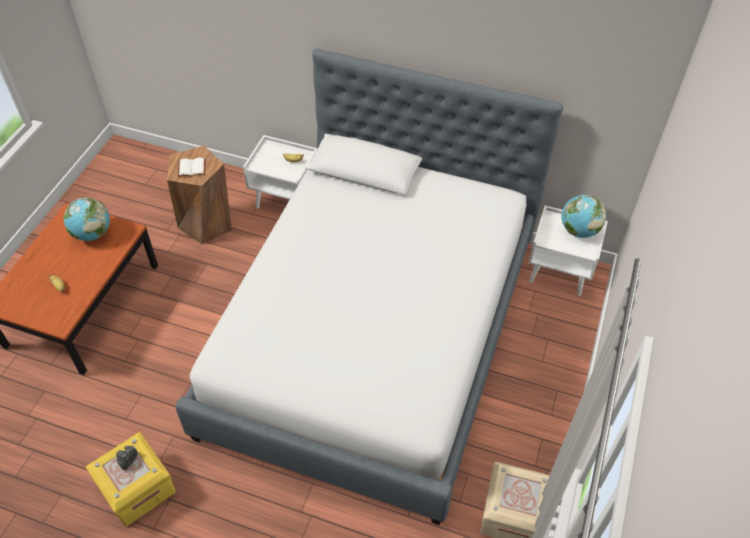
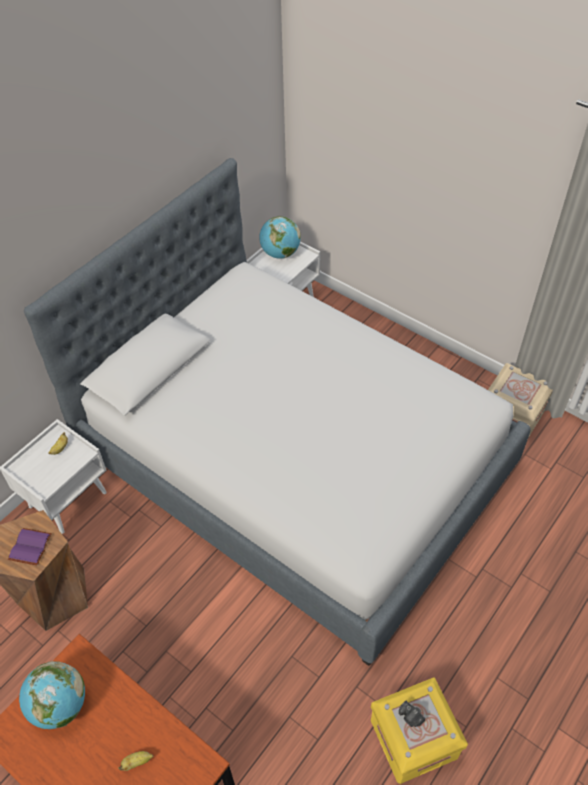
camera: 70 degrees left, 0 degrees up
white book [178,158,205,177] -> purple book [8,528,52,566]

